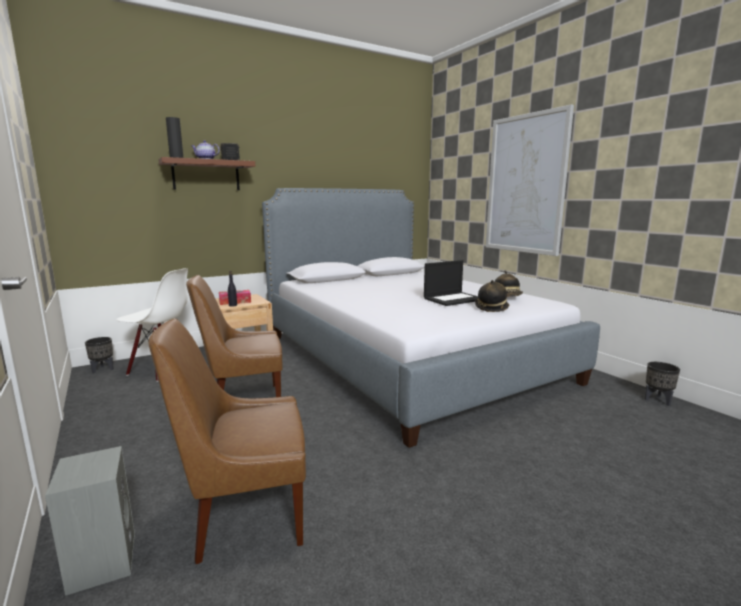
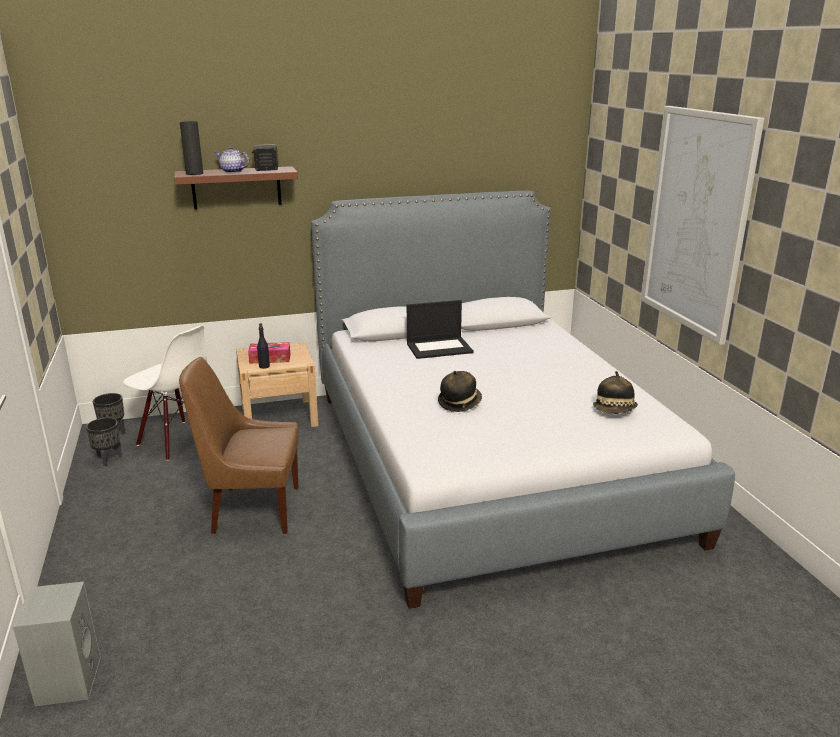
camera: 15 degrees right, 10 degrees up
brown chair [148,318,306,564] -> none
laptop [424,260,478,306] -> laptop moved to [407,300,474,359]
hat [475,280,509,312] -> hat moved to [438,371,482,412]
black planter [645,362,680,406] -> black planter moved to [86,418,122,466]

